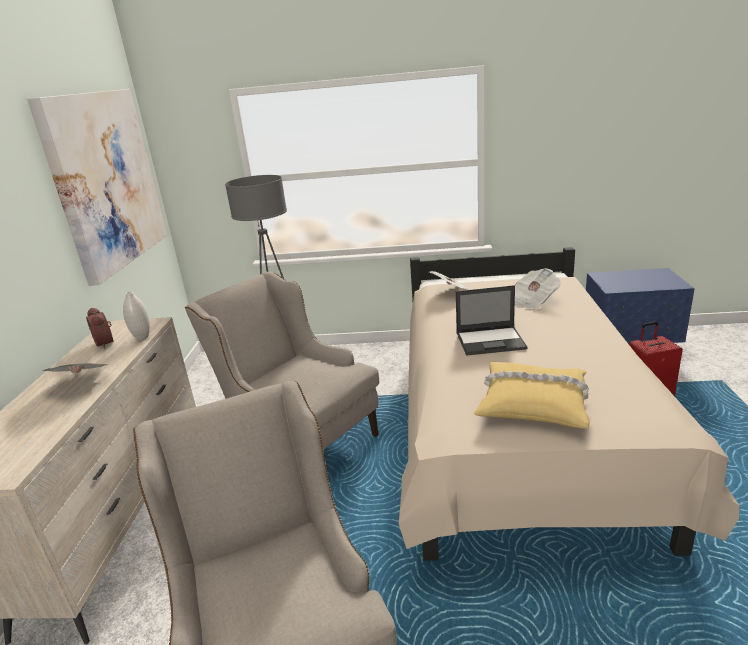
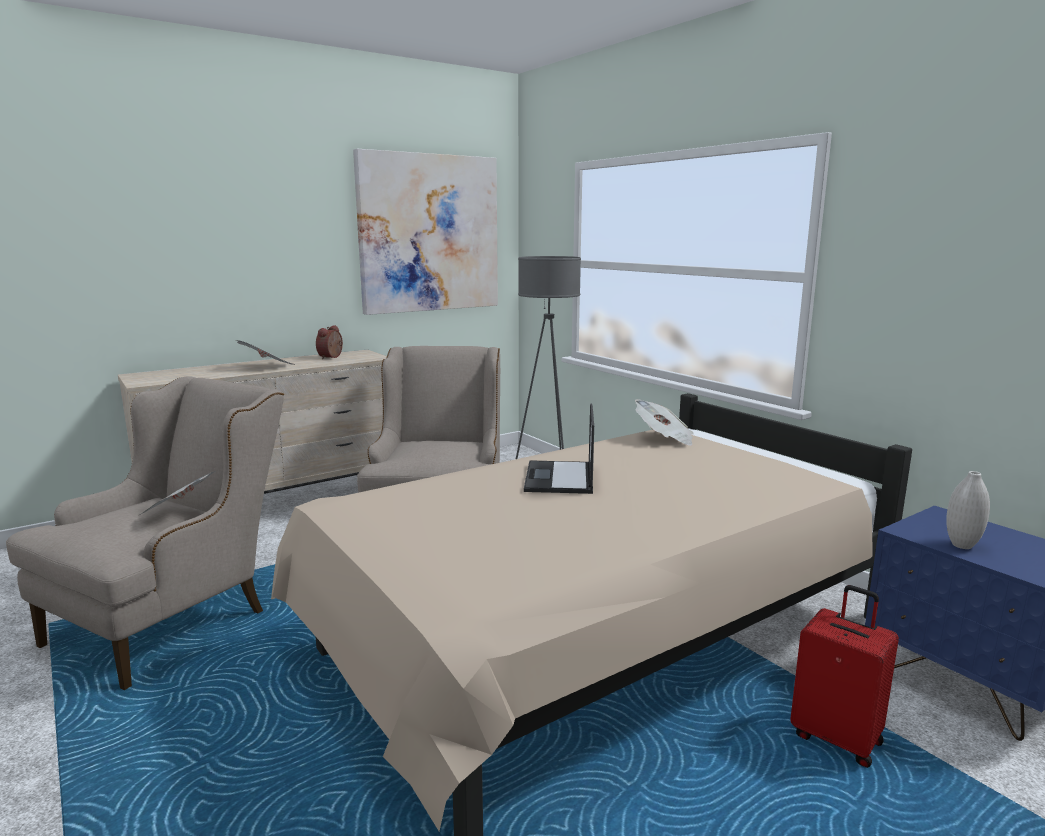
camera: 50 degrees right, 10 degrees down
white vase [123,291,150,340] -> white vase moved to [946,471,990,549]
laptop [456,285,528,356] -> laptop turned 45 degrees clockwise [524,403,594,494]
yellow pillow [474,361,590,429] -> none
newspaper [515,268,560,308] -> newspaper moved to [138,471,215,516]

